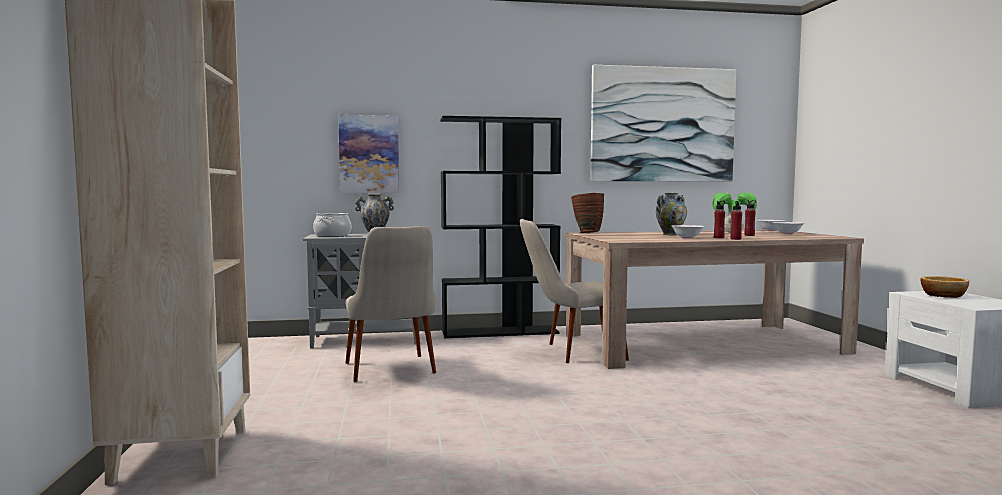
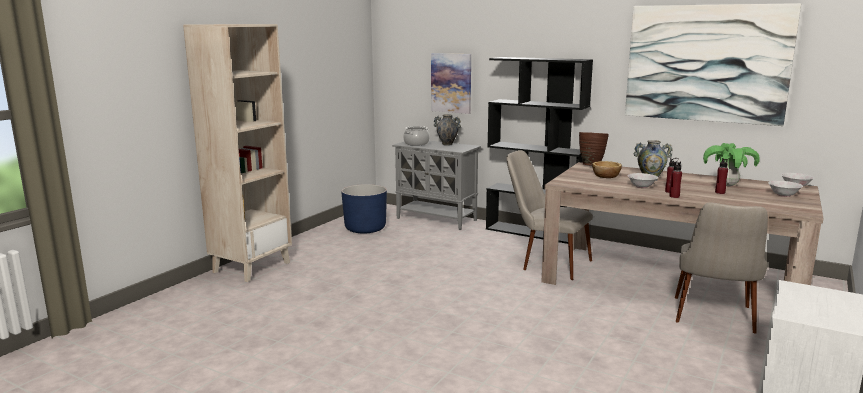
camera: 40 degrees right, 10 degrees up
beige chair [345,226,436,382] -> beige chair moved to [675,202,768,333]
bowl [921,276,969,298] -> bowl moved to [592,161,622,178]
none -> blue planter [341,184,387,233]

